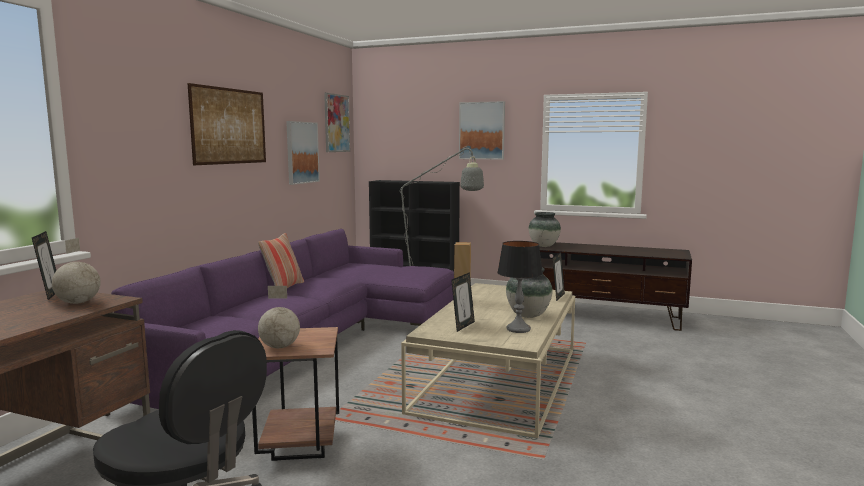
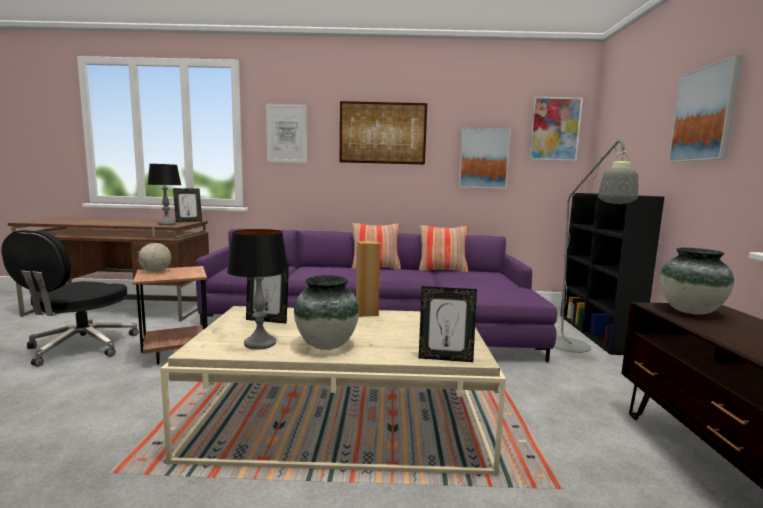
camera: 70 degrees right, 0 degrees up
globe [52,238,101,304] -> table lamp [147,164,181,225]
none -> picture [266,104,307,163]
none -> pillow [419,225,468,273]

